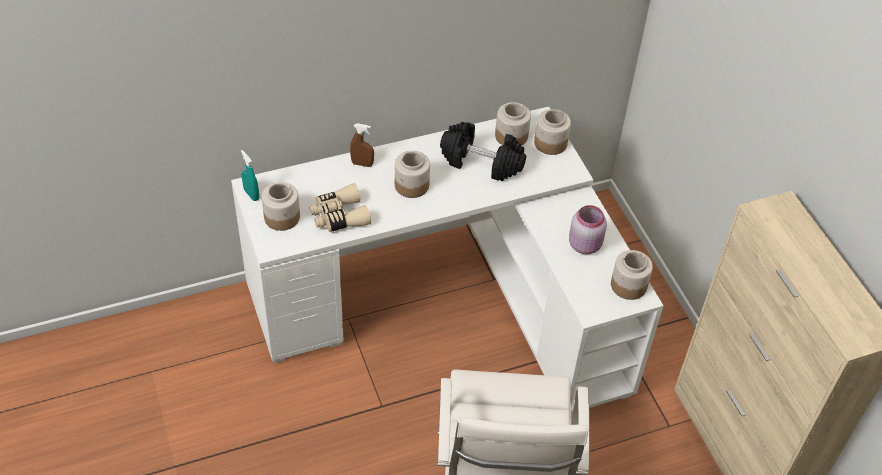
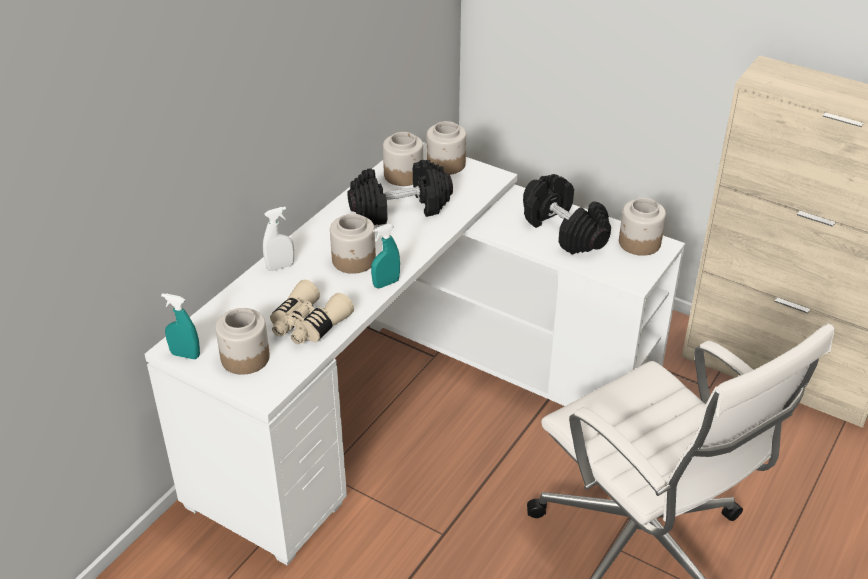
camera: 35 degrees left, 10 degrees down
brown spray bottle [350,123,374,167] -> white spray bottle [263,207,294,271]
pink jar [569,205,607,254] -> black dumbbell [523,174,611,255]
none -> turquoise spray bottle [371,224,400,288]

